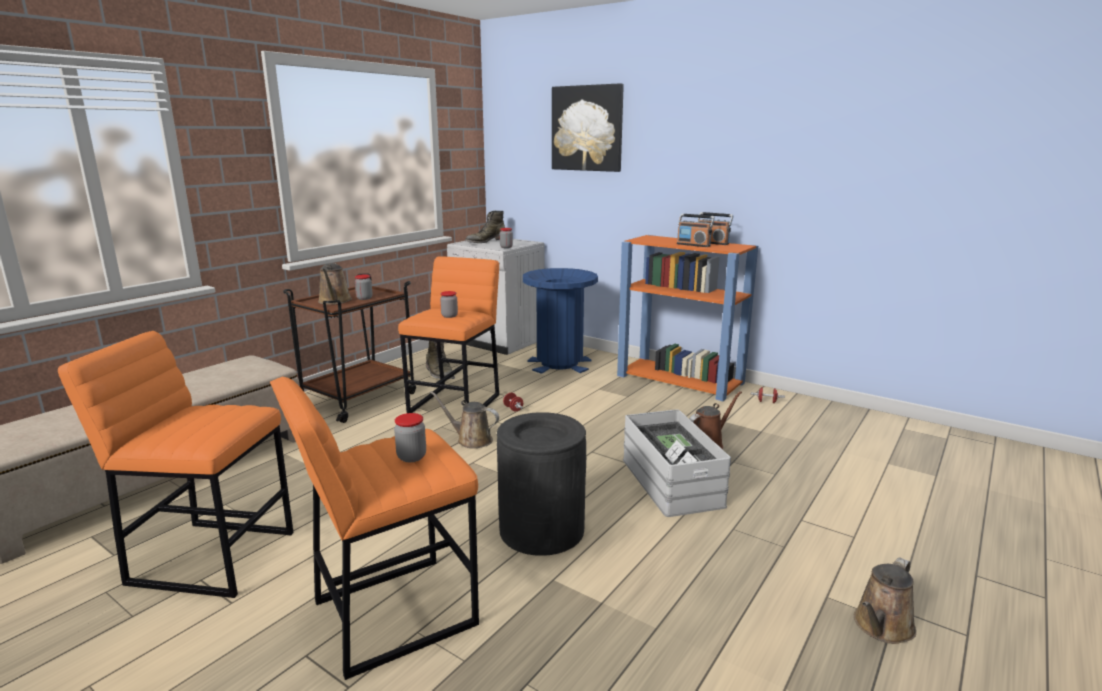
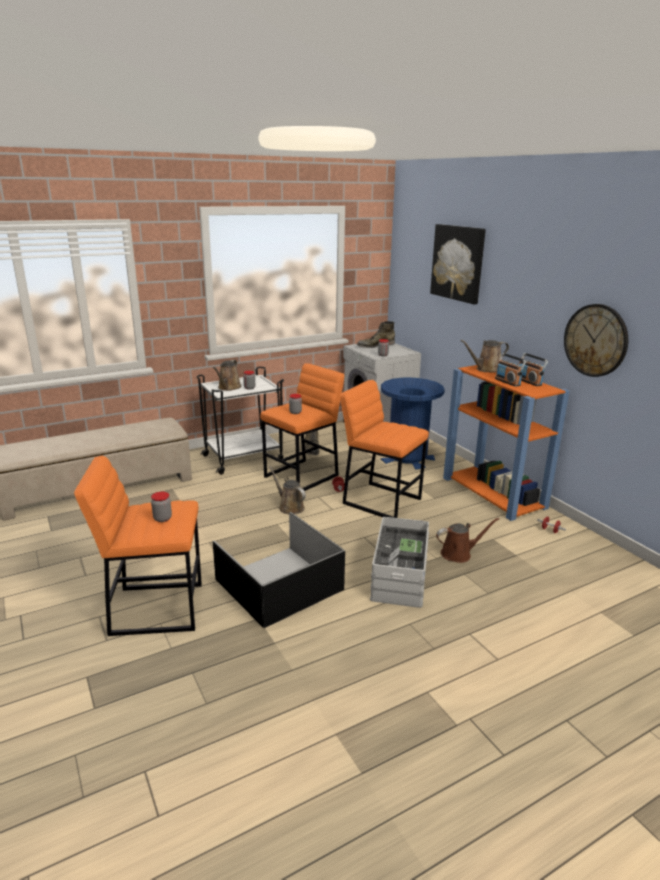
camera: 25 degrees right, 5 degrees up
orange stool [58,331,294,598] -> orange stool moved to [340,380,429,518]
brown cart [283,273,416,423] -> white cart [197,367,284,475]
black trash can [497,412,586,556] -> black storage box [213,512,345,628]
brown watering can [854,557,916,644] -> brown watering can moved to [460,340,509,373]
none -> wall clock [564,304,628,377]

